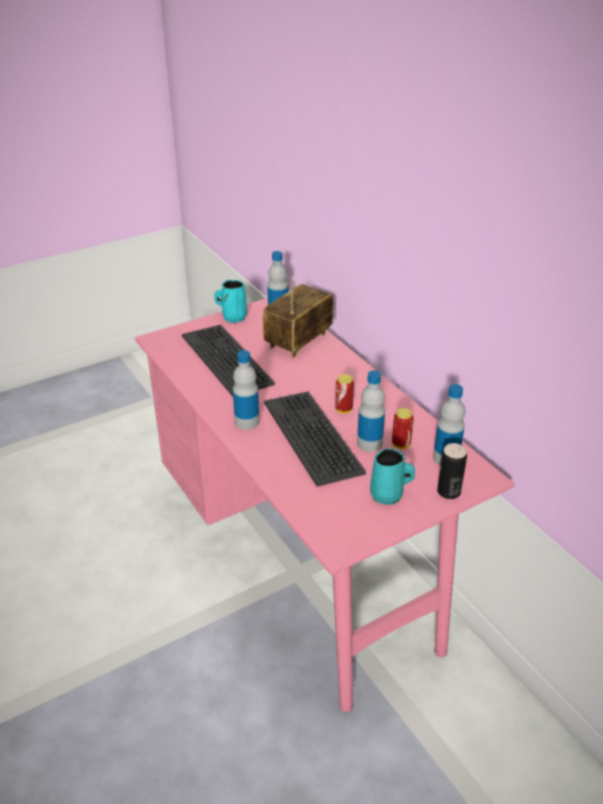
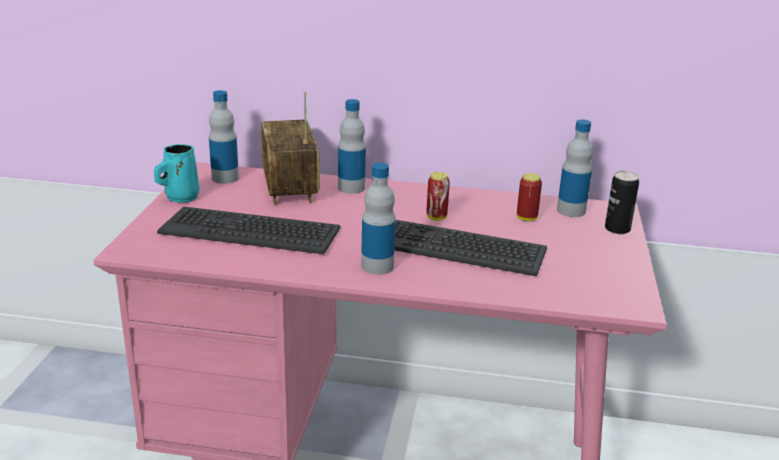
camera: 50 degrees left, 10 degrees down
bottle [357,370,385,452] -> bottle moved to [338,99,366,194]
turquoise mug [370,448,415,505] -> none

